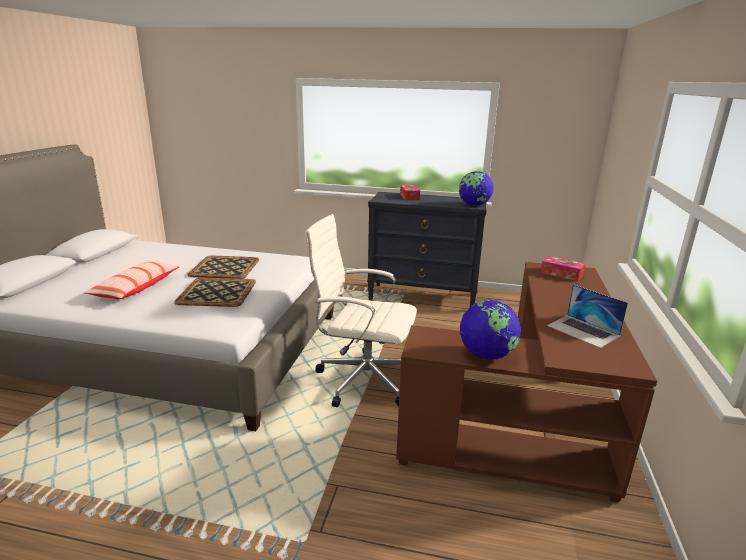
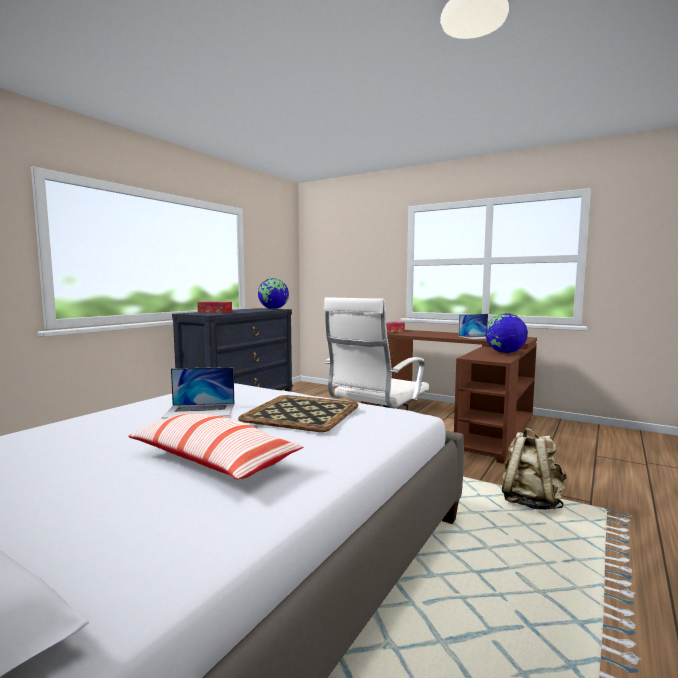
camera: 70 degrees left, 15 degrees down
tray [187,255,259,279] -> laptop [162,367,234,419]
none -> beige backpack [502,428,567,510]

